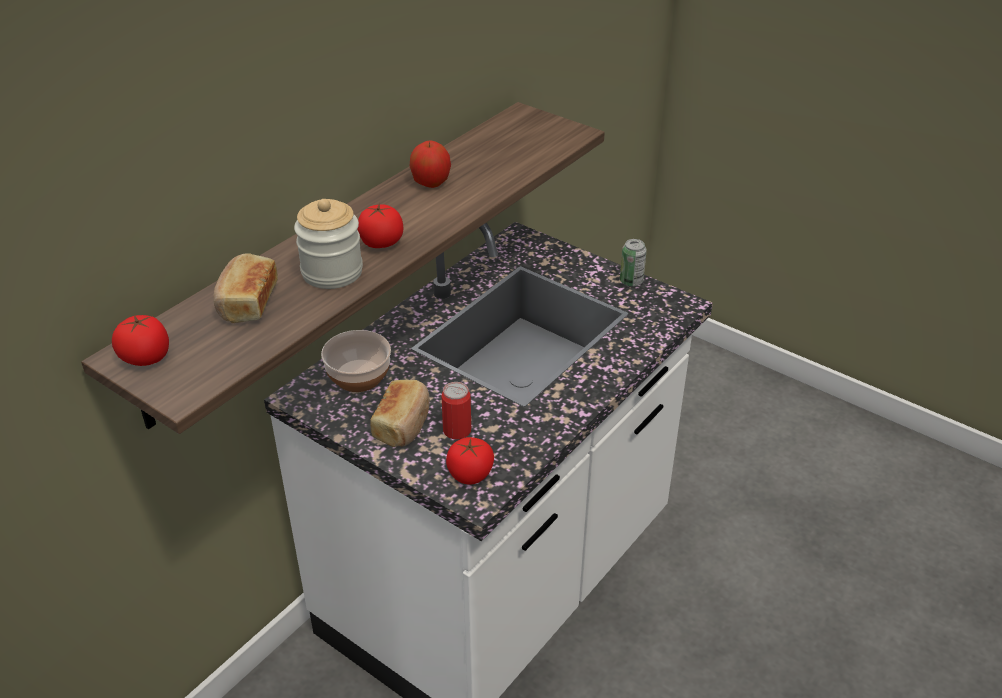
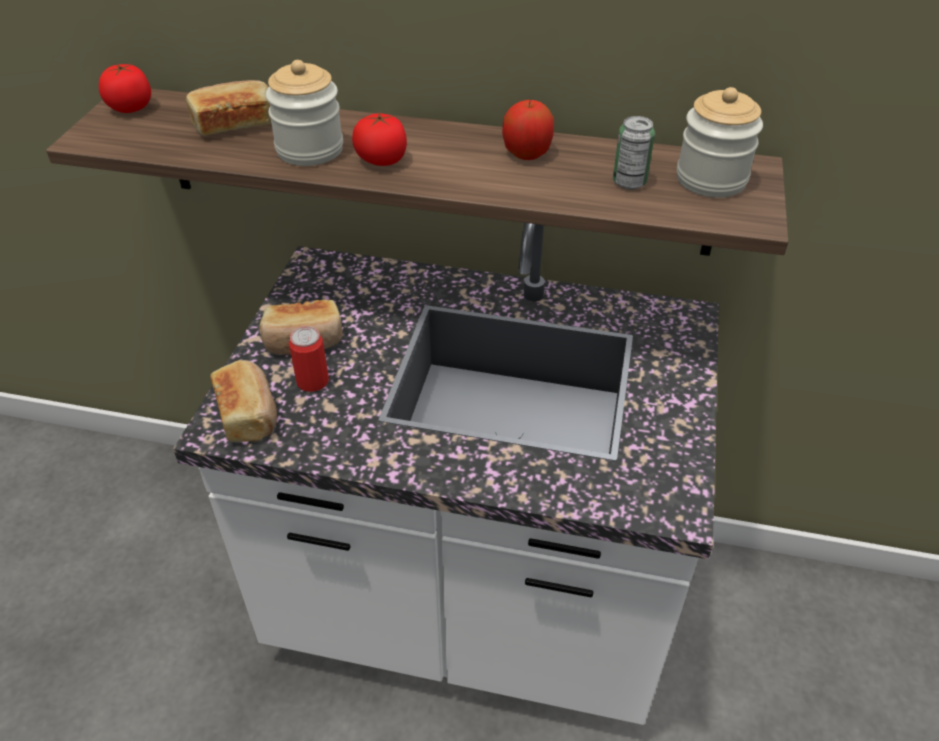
camera: 65 degrees right, 5 degrees up
bowl [321,330,391,392] -> none
tomato [446,437,494,484] -> bread [211,360,277,442]
can [620,239,647,287] -> can moved to [613,116,655,189]
none -> jar [677,87,763,198]

